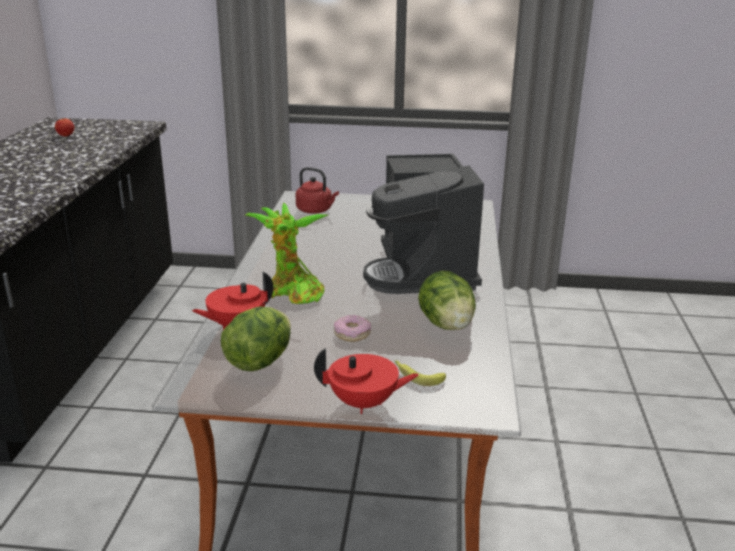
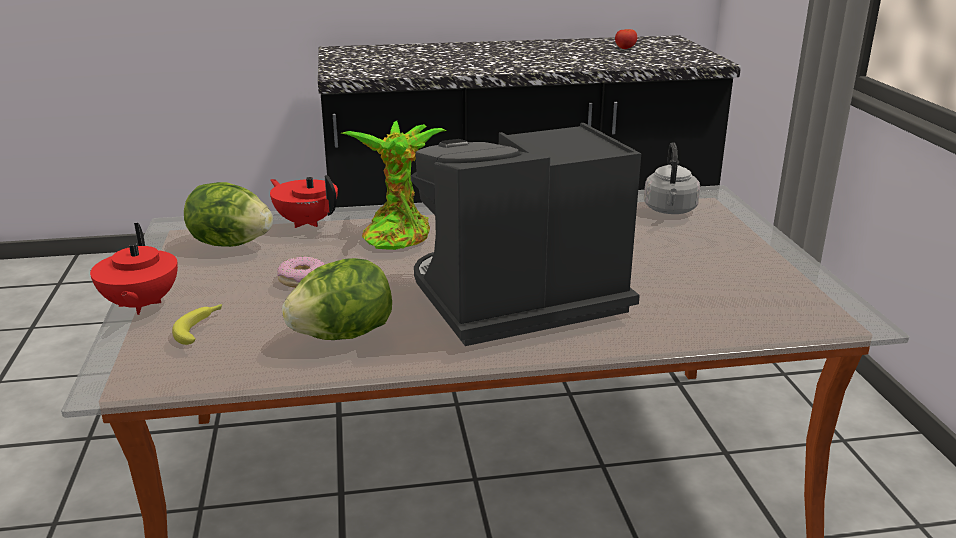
camera: 75 degrees right, 0 degrees up
red kettle [296,167,339,214] -> grey kettle [644,142,700,214]

